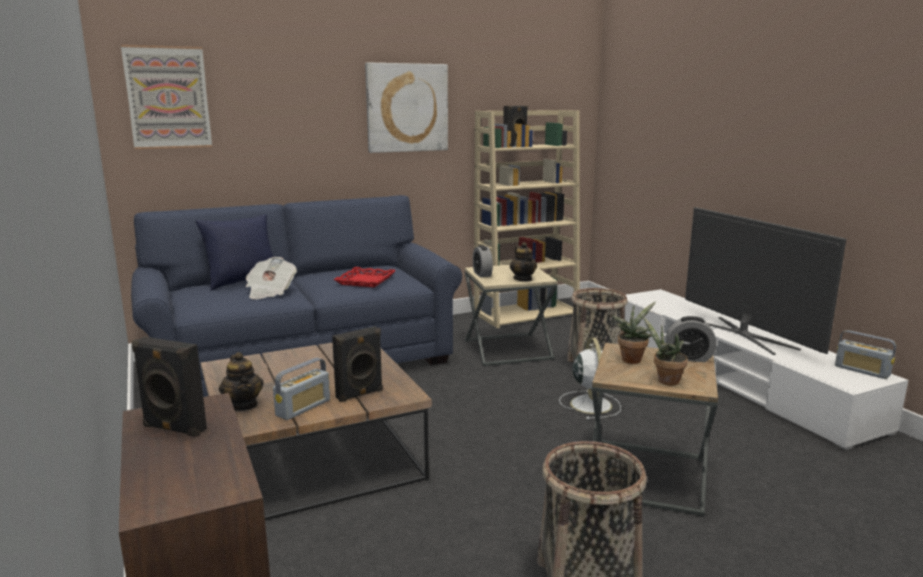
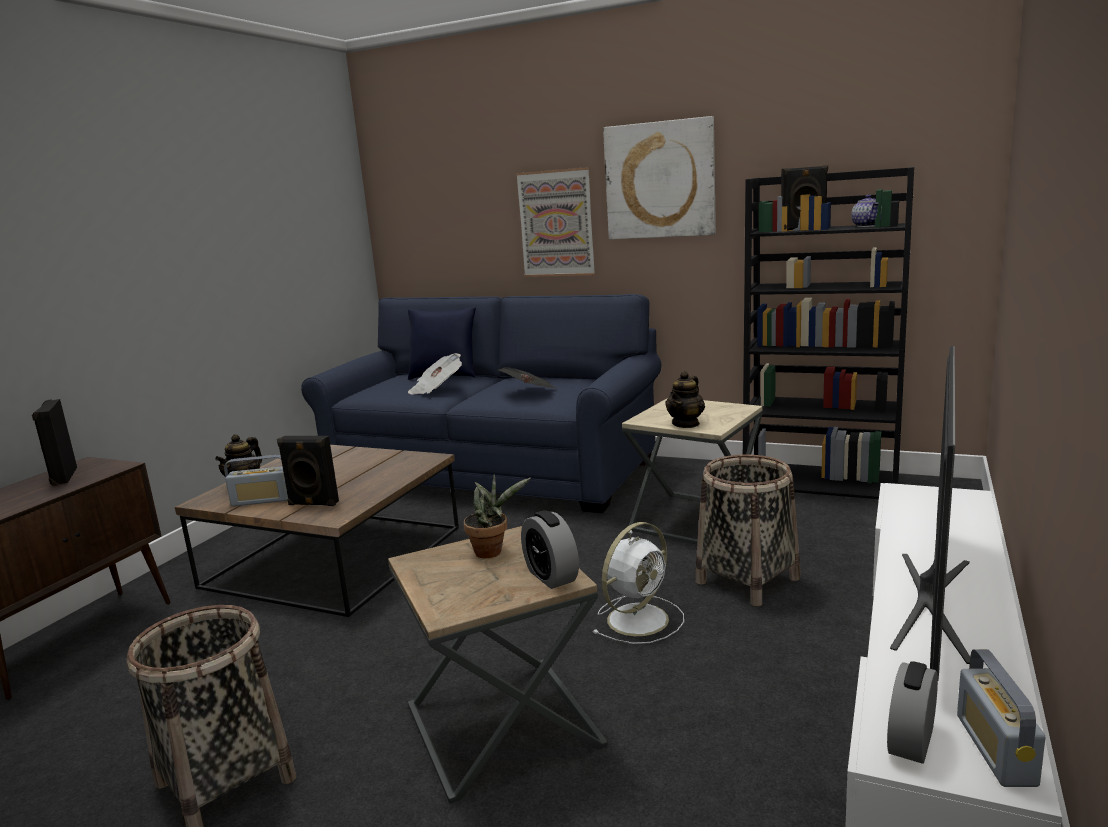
camera: 50 degrees right, 0 degrees up
picture [121,45,212,149] -> picture moved to [516,167,595,277]
red tray [334,267,396,288] -> newspaper [498,368,557,388]
alarm clock [473,245,493,277] -> alarm clock moved to [887,661,938,764]
beige bookcase [474,110,580,328] -> black bookcase [743,167,915,499]
potted plant [643,316,688,385] -> none
none -> teapot [851,194,882,227]

